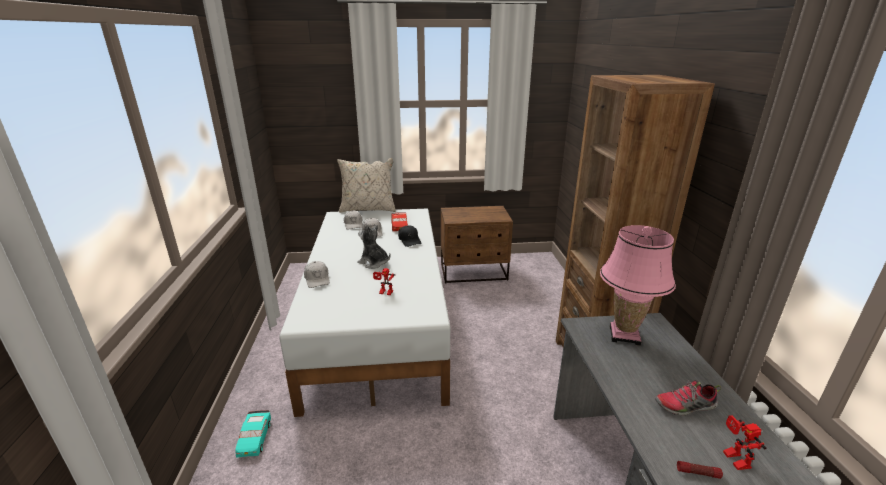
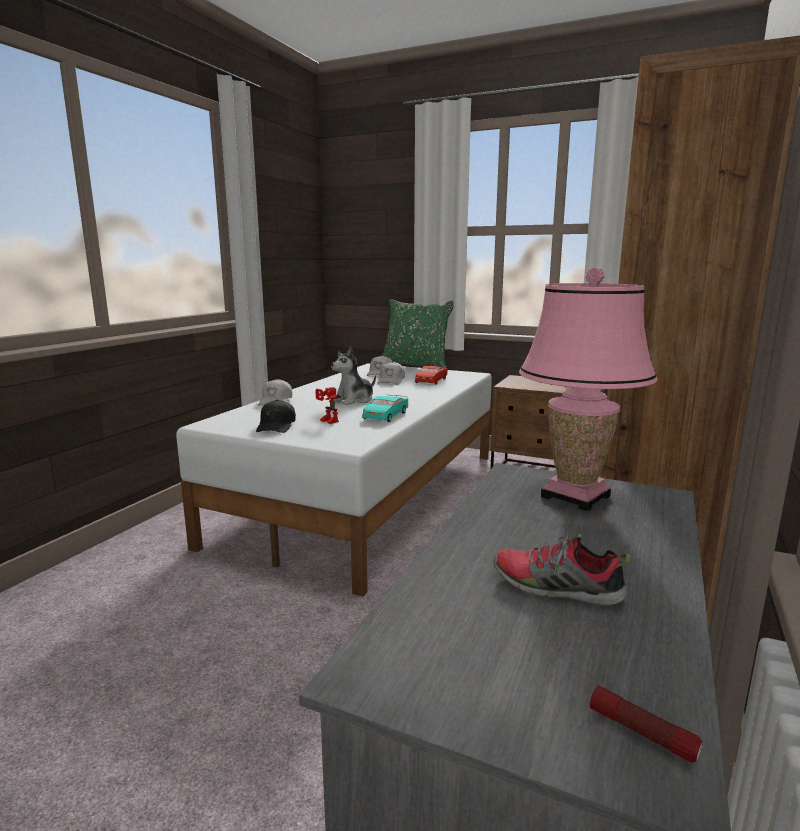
camera: 30 degrees right, 10 degrees down
turquoise toy car [235,410,271,458] -> turquoise toy car moved to [362,395,408,422]
beige pillow [337,158,396,213] -> green pillow [382,299,453,368]
plush toy [357,225,391,269] -> plush toy turned 105 degrees counterclockwise [331,346,376,405]
black cap [398,225,422,247] -> black cap moved to [256,400,296,433]
flashlight [677,461,723,479] -> flashlight moved to [590,685,703,763]
toy robot [723,415,767,470] -> none

